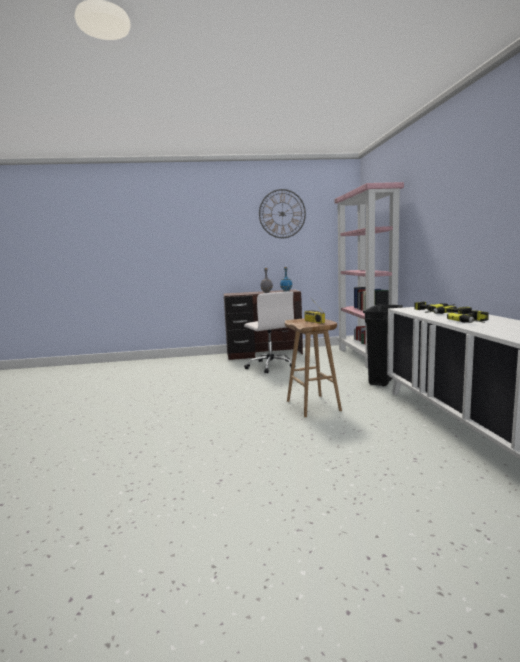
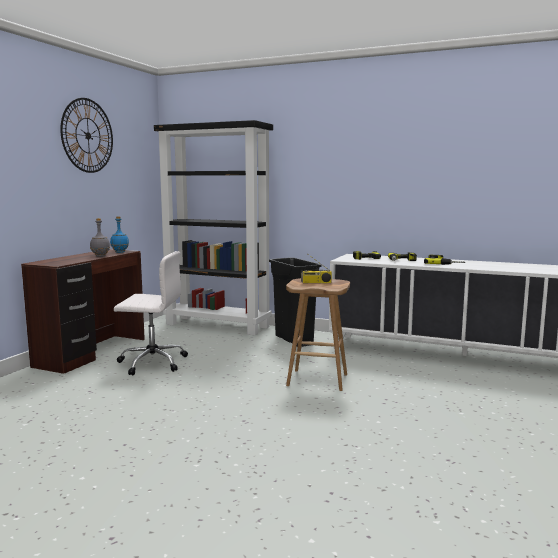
camera: 60 degrees left, 0 degrees up
pink bookcase [334,182,404,369] -> black bookcase [154,120,273,335]

